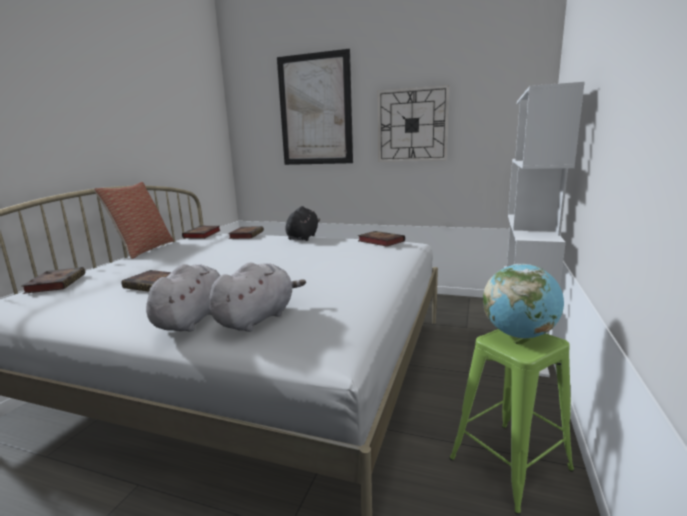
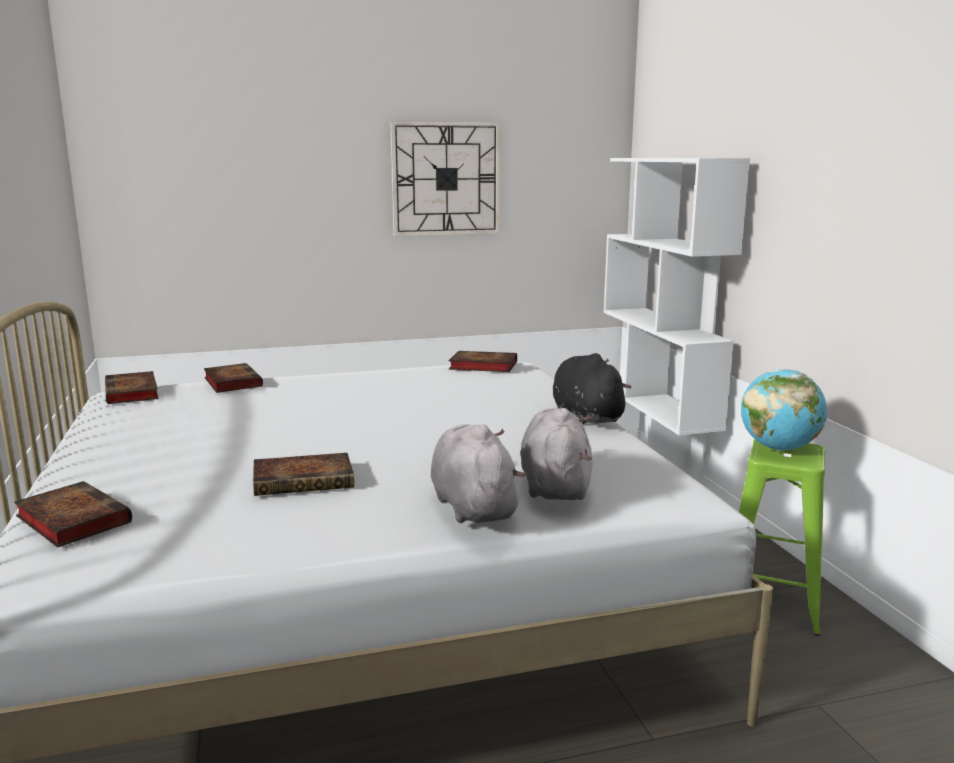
camera: 35 degrees left, 0 degrees up
pillow [94,182,174,259] -> none
picture [277,49,353,165] -> none
black plush toy [285,206,320,241] -> black plush toy moved to [553,353,631,424]

